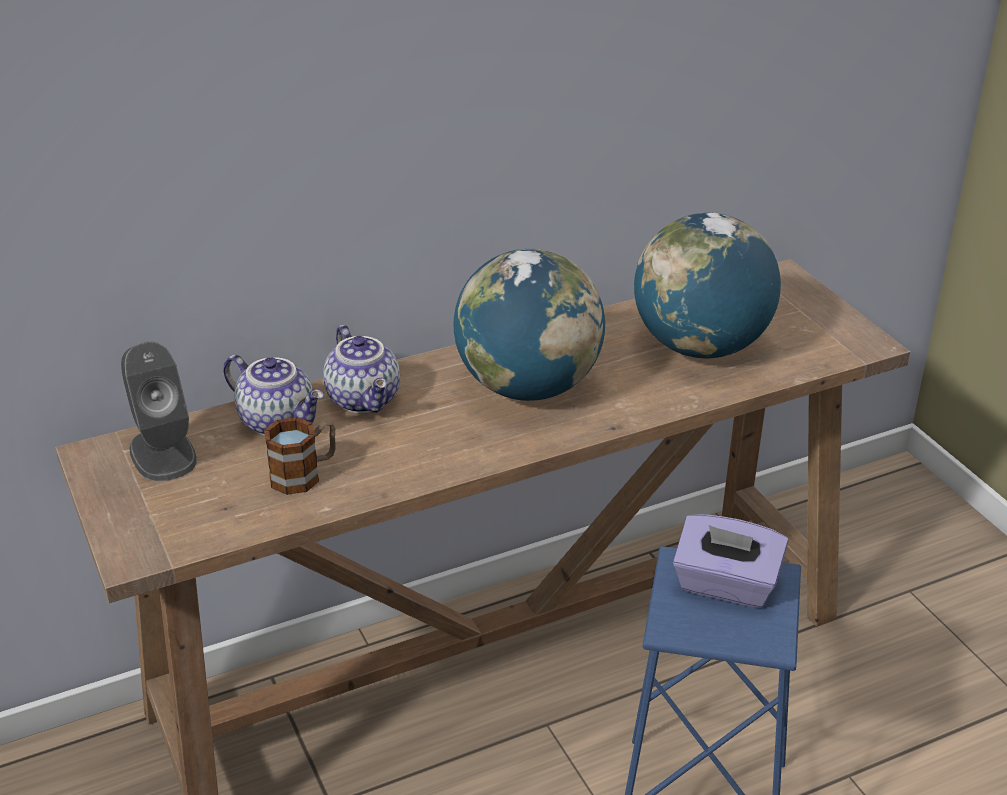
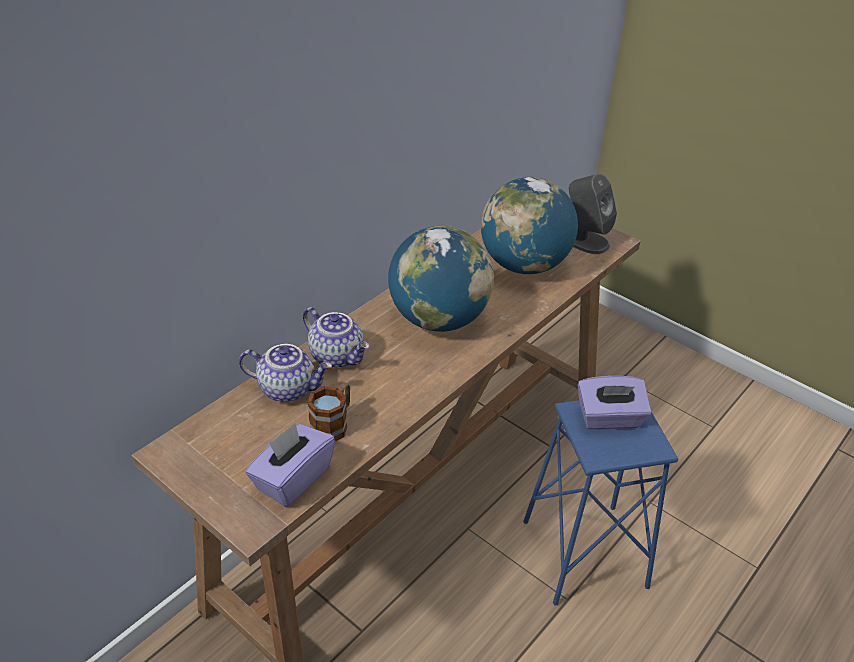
camera: 25 degrees left, 5 degrees up
grey speaker [121,341,197,481] -> grey speaker moved to [569,174,617,254]
none -> purple tissue box [245,423,335,507]

